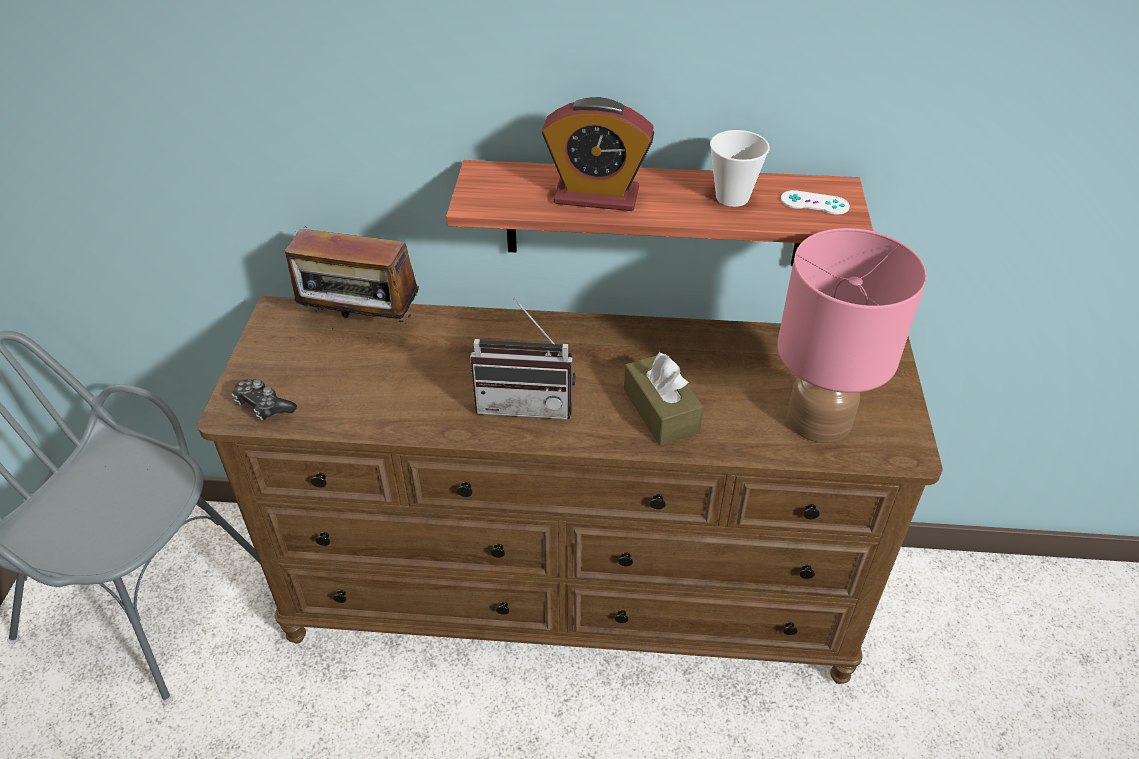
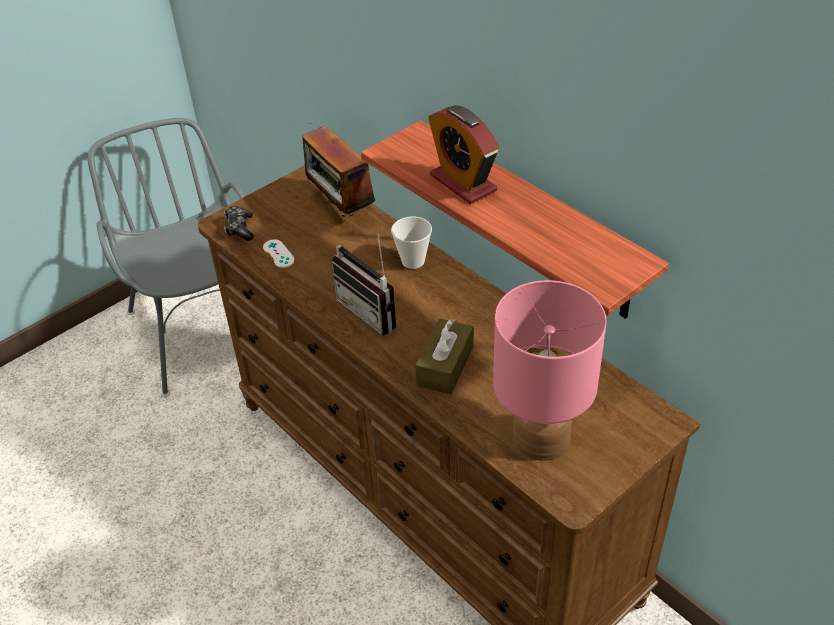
camera: 45 degrees right, 0 degrees up
cup [710,130,770,207] -> cup moved to [391,216,432,269]
white game controller [781,190,850,215] -> white game controller moved to [263,239,295,268]

